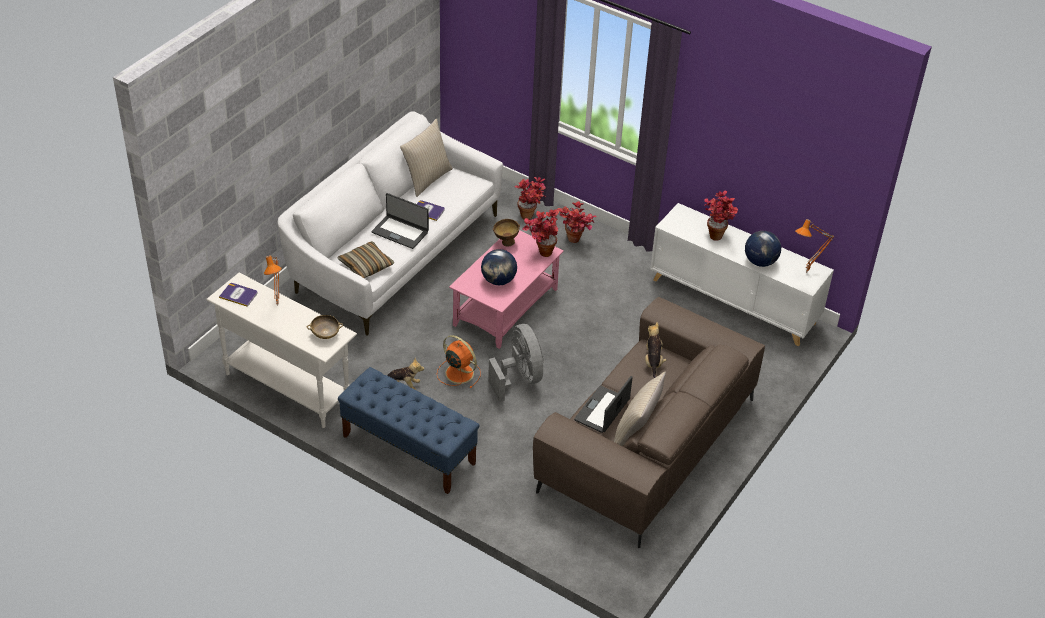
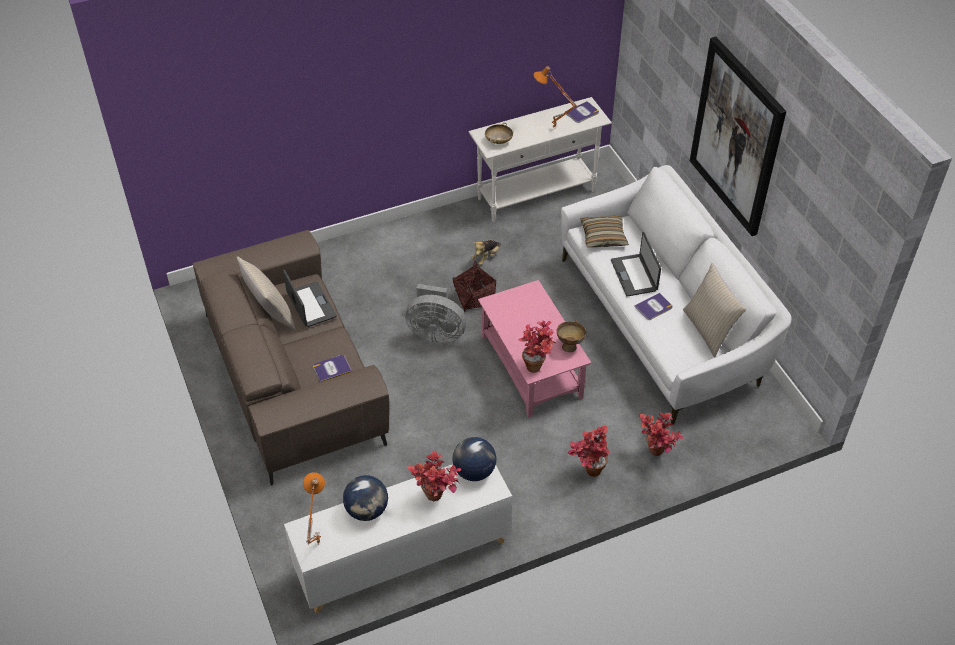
camera: 125 degrees right, 5 degrees up
blue bench [338,367,480,494] -> none
laptop [371,193,429,249] -> laptop turned 75 degrees counterclockwise [611,232,661,297]
orange fan [437,335,481,388] -> basket [453,260,496,312]
globe [481,249,517,285] -> globe moved to [452,437,496,481]
plush toy [645,322,667,378] -> book [313,355,352,382]
none -> picture [690,37,786,236]

